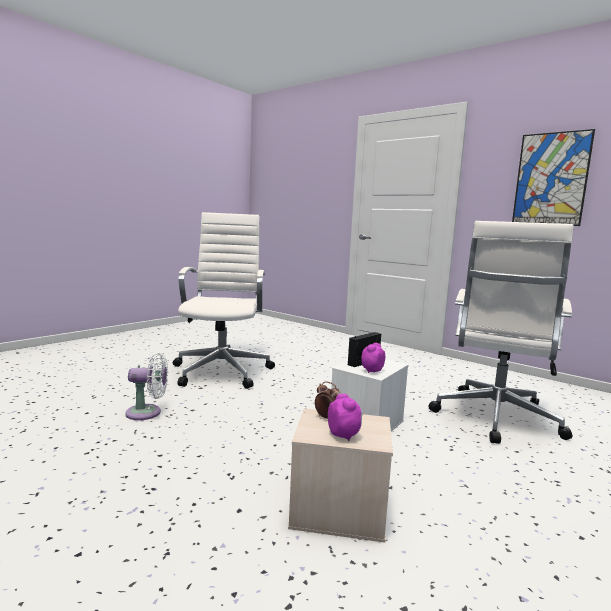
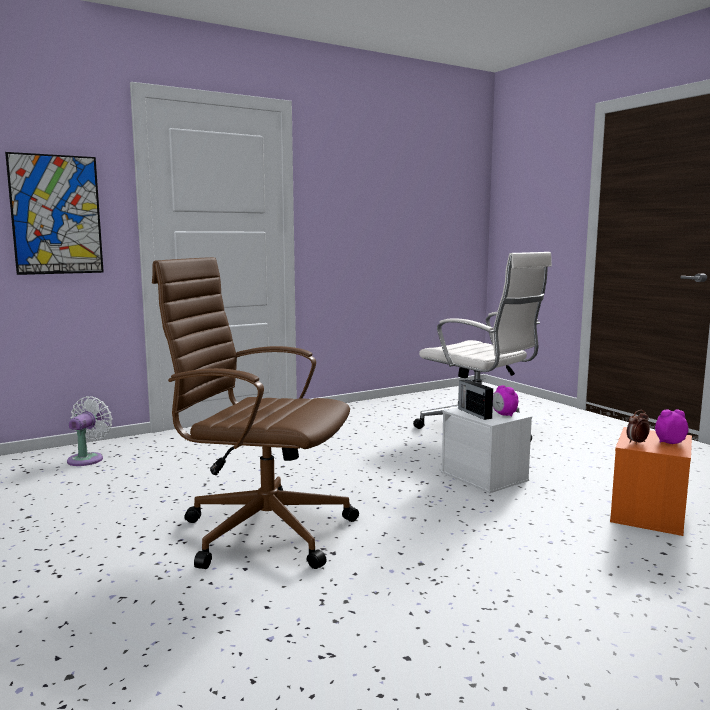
camera: 70 degrees left, 0 degrees up
white fan [125,353,168,420] -> white fan moved to [67,396,113,466]
white office chair [173,212,275,389] -> brown office chair [152,257,359,569]
beige storage box [288,408,393,543] -> orange storage box [610,427,692,536]
picture [512,129,595,226] -> picture moved to [5,152,104,275]

